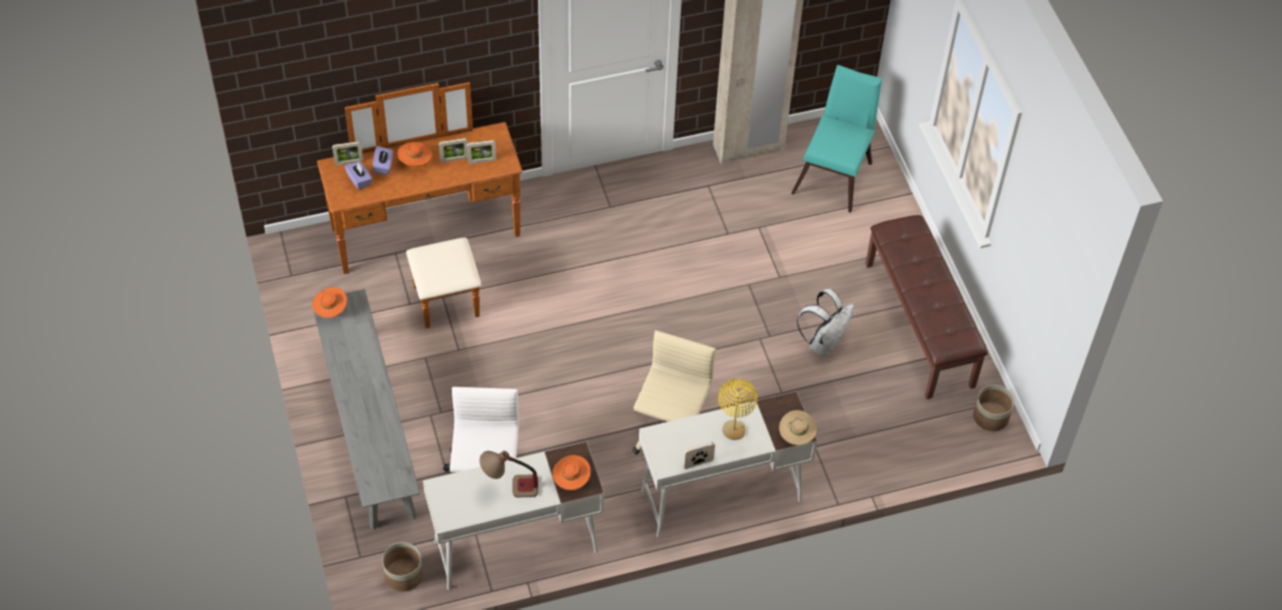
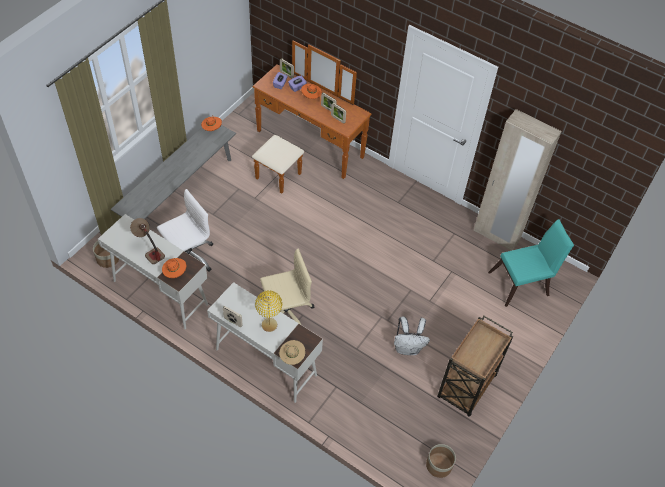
camera: 50 degrees right, 0 degrees up
brown bench [866,215,988,399] -> brown cart [437,316,513,417]

